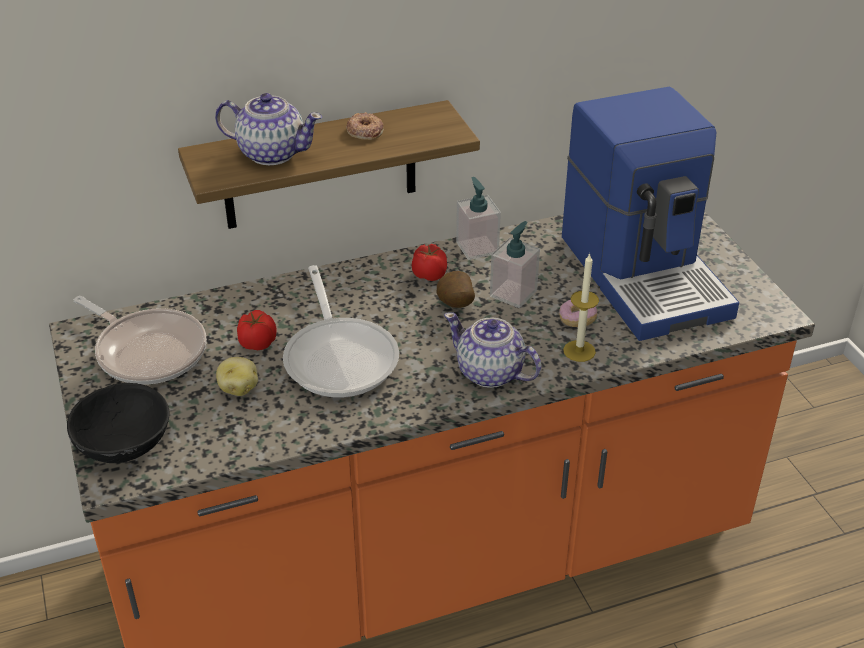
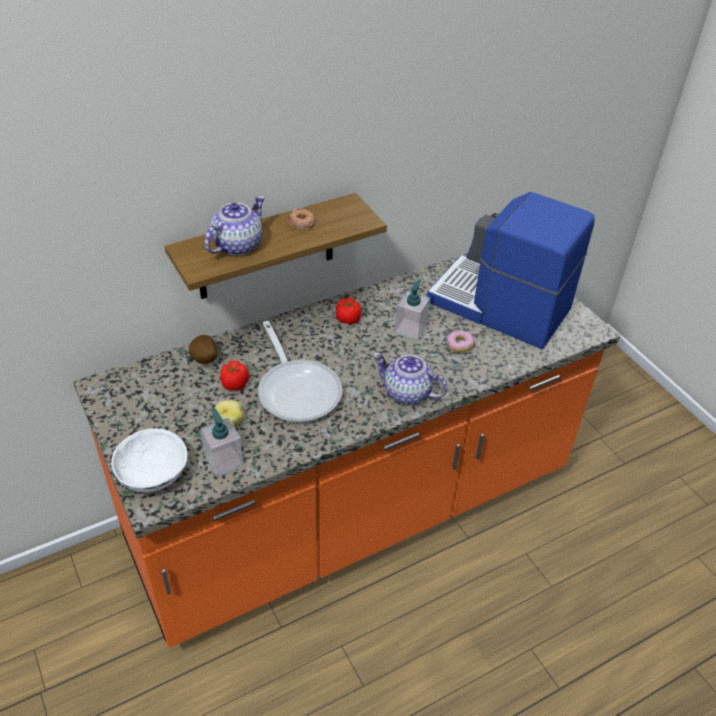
camera: 10 degrees left, 5 degrees up
black bowl [67,383,170,463] -> white bowl [111,428,188,493]
frying pan [74,296,207,384] -> none
teapot [215,93,323,165] -> teapot turned 60 degrees counterclockwise [205,196,265,255]
potato [437,271,475,308] -> potato moved to [189,335,218,364]
soap dispenser [456,177,501,260] -> soap dispenser moved to [201,407,243,477]
coffee machine [562,87,739,341] -> coffee machine turned 150 degrees clockwise [427,192,595,349]
candle [563,253,599,362] -> none

